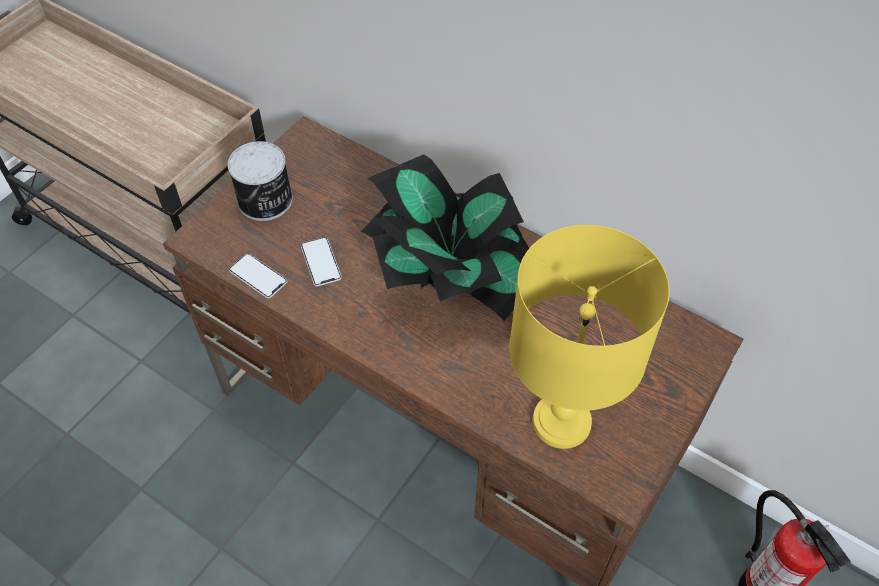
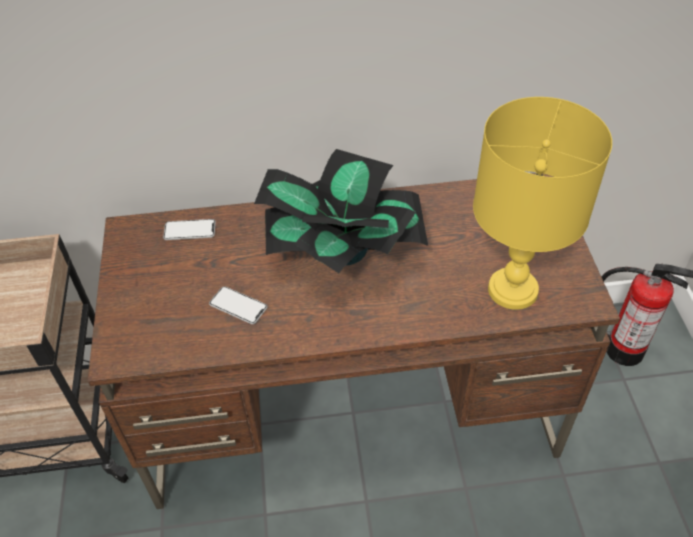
camera: 40 degrees left, 5 degrees down
can [228,141,293,221] -> none
phone [229,253,288,298] -> phone moved to [163,219,216,240]

